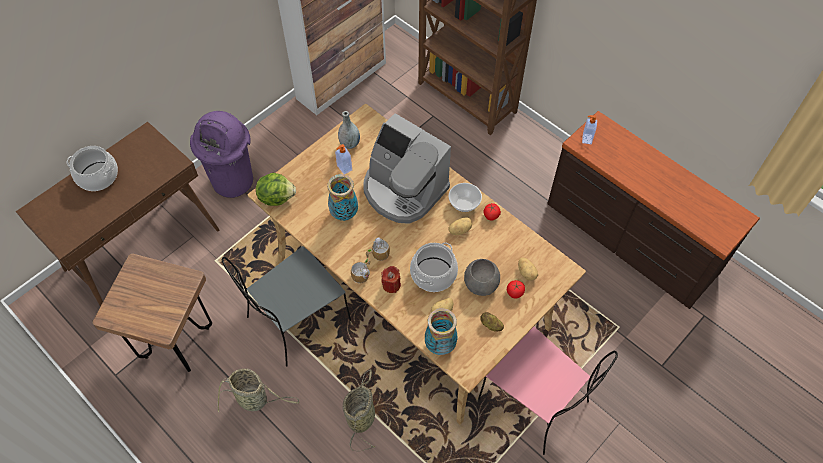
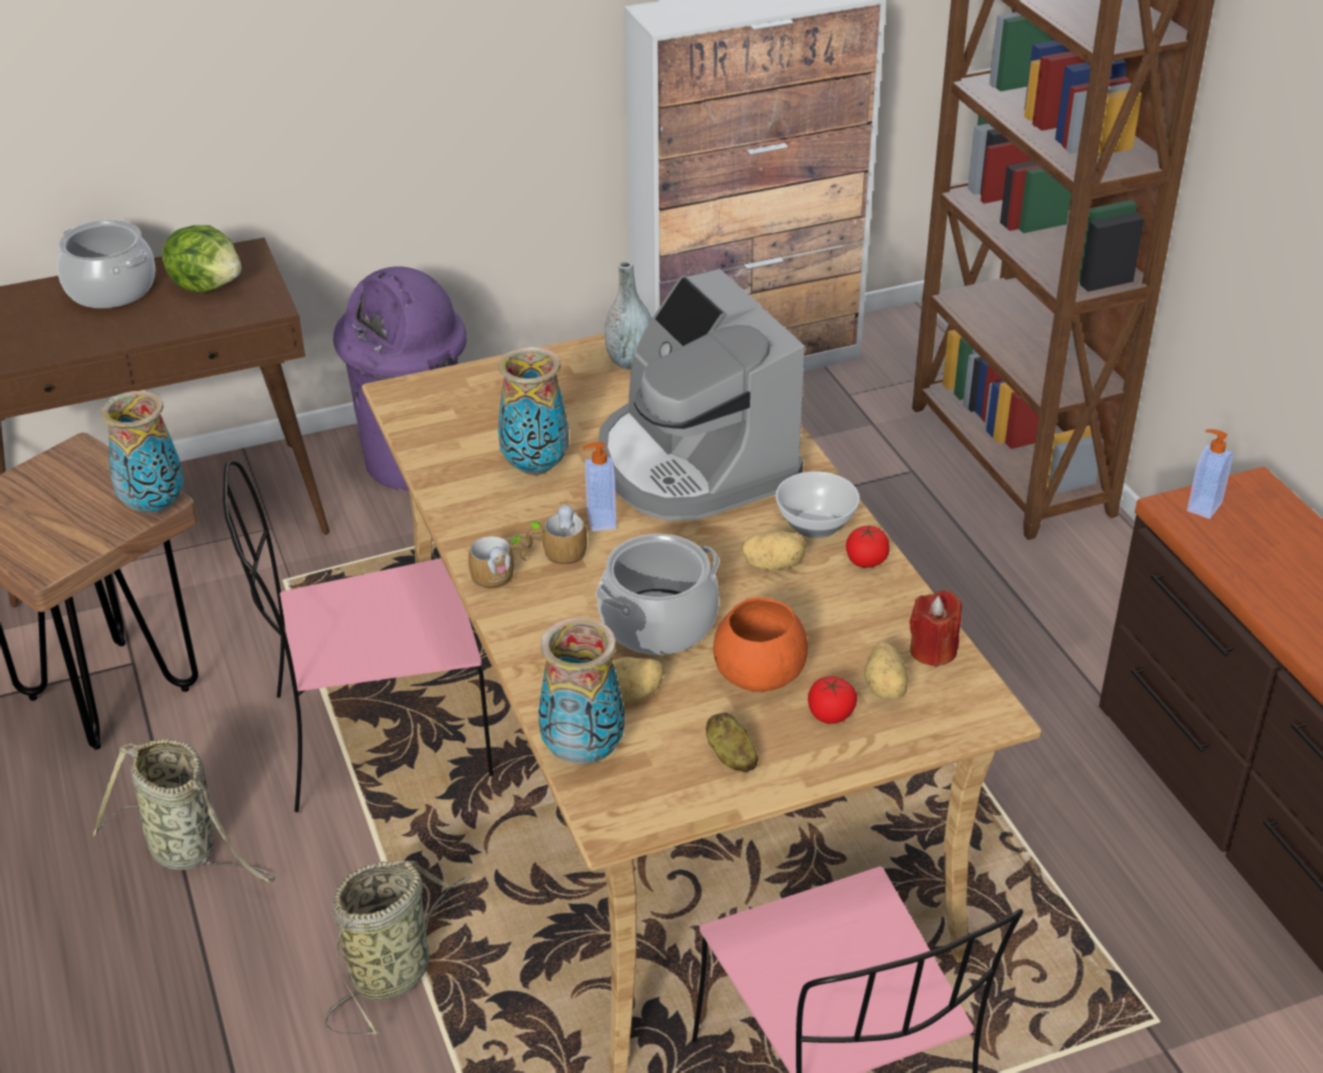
camera: 25 degrees right, 20 degrees down
grey chair [222,246,351,367] -> pink chair [223,460,493,812]
lettuce [256,172,296,206] -> lettuce moved to [162,225,241,292]
soap dispenser [335,144,352,175] -> soap dispenser moved to [583,442,616,531]
red candle [381,266,401,293] -> red candle moved to [910,590,962,667]
grey bowl [464,259,500,296] -> orange bowl [713,597,808,692]
none -> vase [101,391,184,515]

